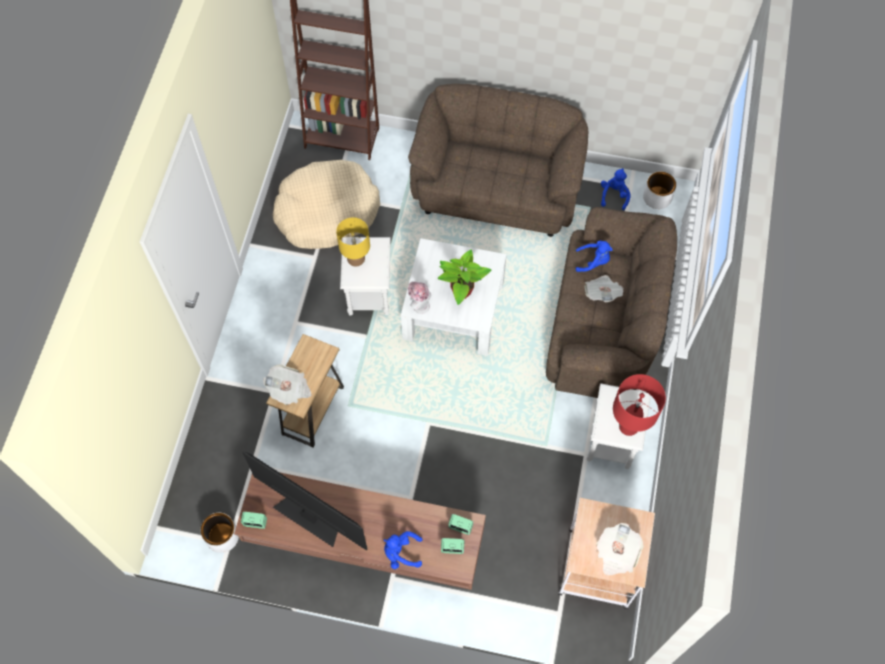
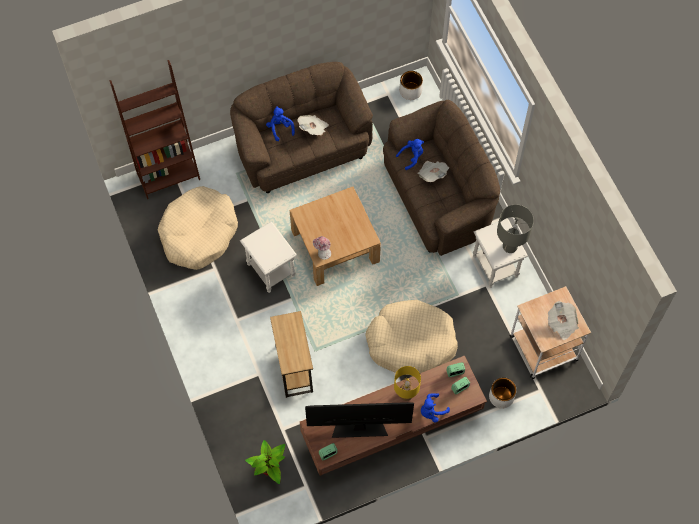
camera: 35 degrees left, 0 degrees up
white planter [201,513,239,553] -> white planter moved to [489,377,517,408]
newspaper [263,364,312,405] -> newspaper moved to [297,115,329,135]
yellow table lamp [336,217,370,266] -> yellow table lamp moved to [394,366,421,401]
white coffee table [401,238,507,356] -> brown coffee table [290,187,381,286]
potted plant [437,250,491,305] -> potted plant moved to [245,440,285,484]
blue plush toy [601,168,631,210] -> blue plush toy moved to [266,106,295,141]
red table lamp [613,374,666,436] -> grey table lamp [497,205,534,253]
none -> beige dog bed [365,300,458,373]

